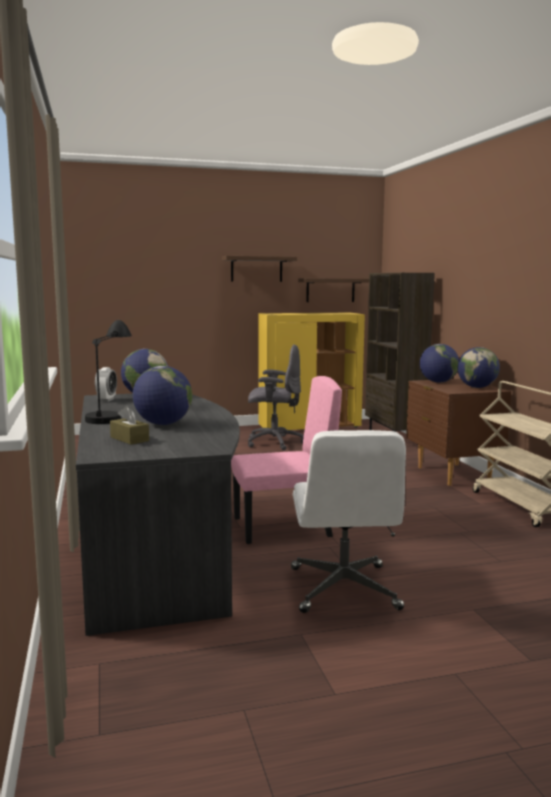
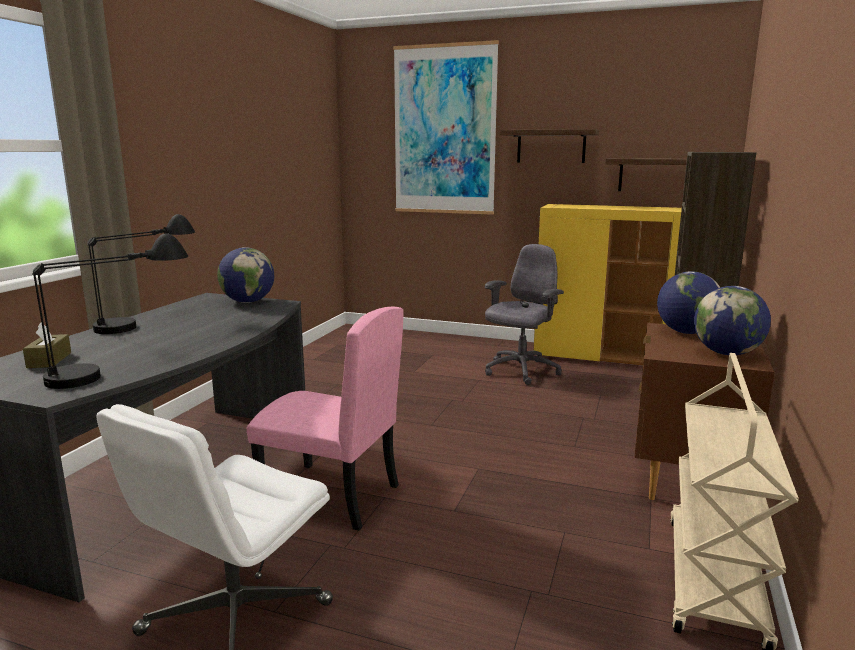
camera: 35 degrees right, 5 degrees up
alarm clock [95,367,117,402] -> none
globe [133,366,192,425] -> none
grey office chair [248,344,304,450] -> grey office chair turned 90 degrees counterclockwise [485,244,564,385]
none -> black table lamp [32,233,188,389]
none -> picture [393,40,499,215]

